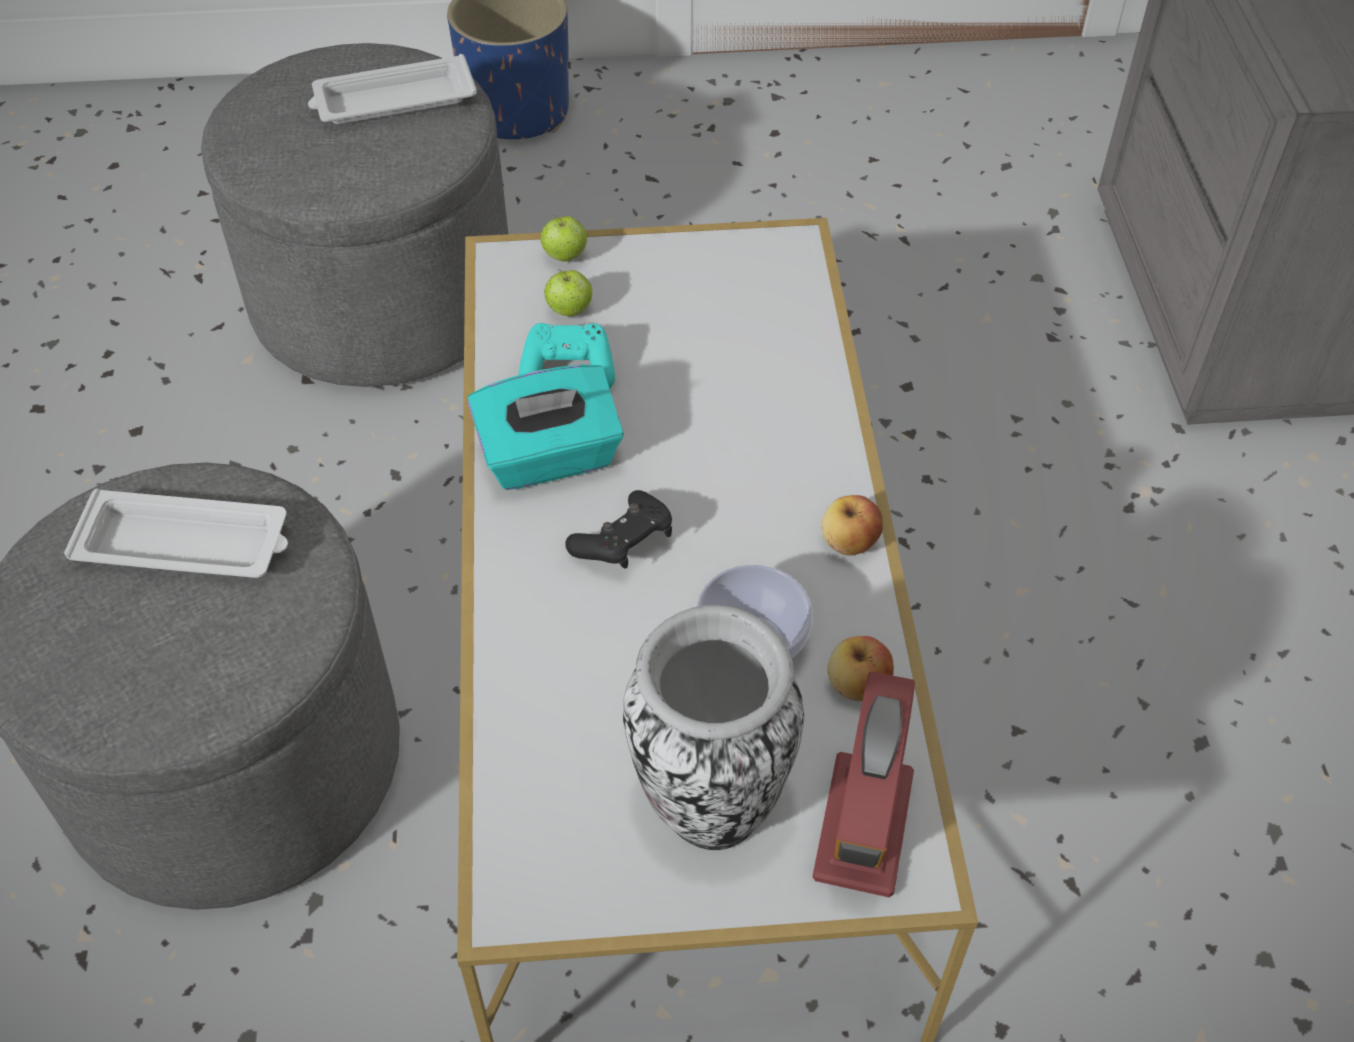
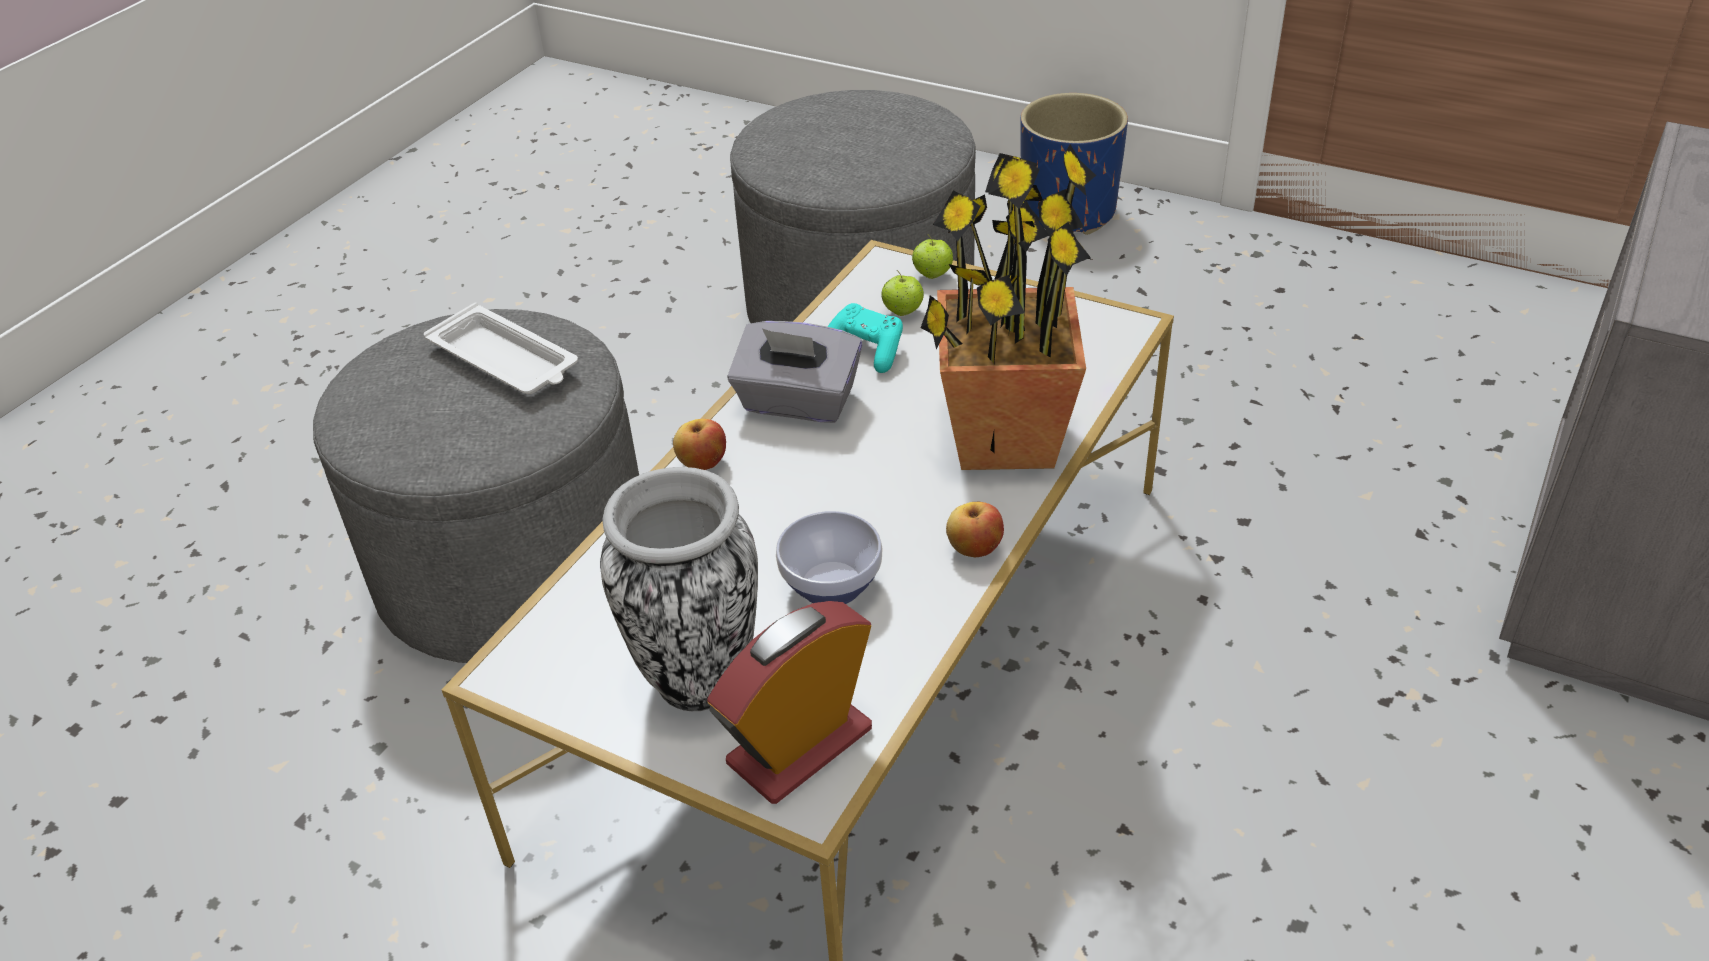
camera: 35 degrees right, 10 degrees down
white tray [308,54,477,124] -> none
turquoise tissue box [468,364,624,490] -> grey tissue box [727,321,862,423]
black game controller [565,490,672,568] -> none
apple [827,636,894,701] -> apple moved to [673,419,726,470]
none -> potted plant [921,144,1096,470]

